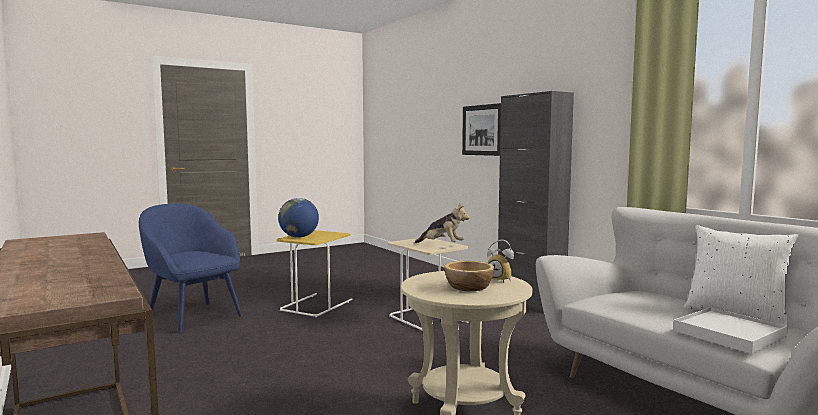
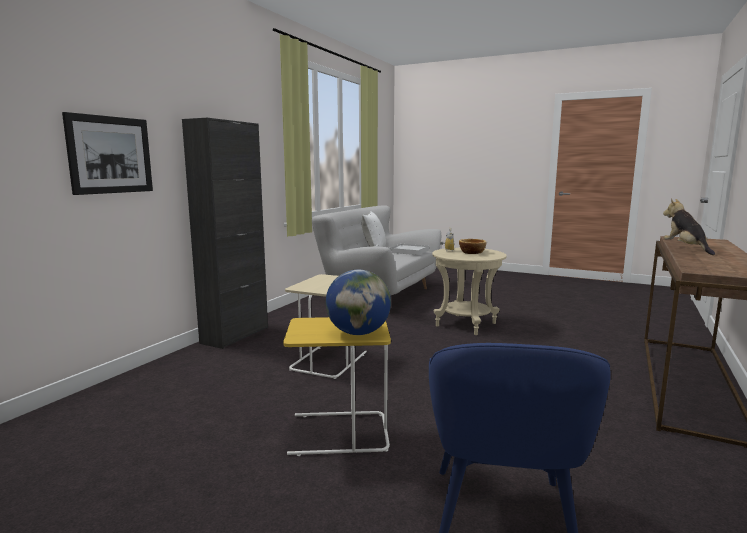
camera: 120 degrees left, 5 degrees up
plush toy [414,204,469,243] -> plush toy moved to [663,198,715,255]

